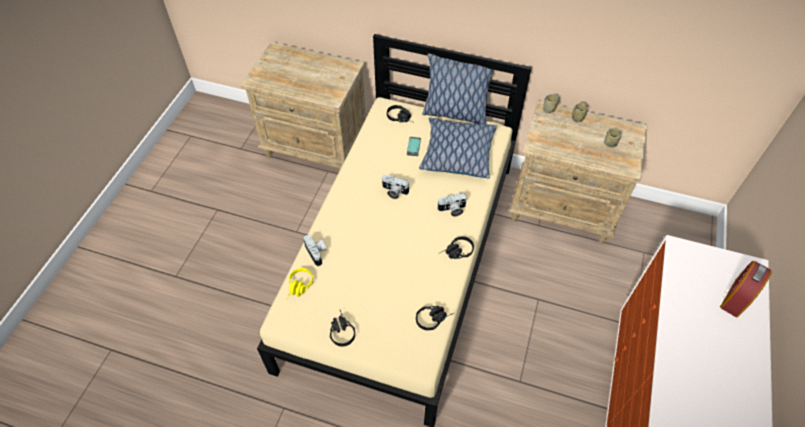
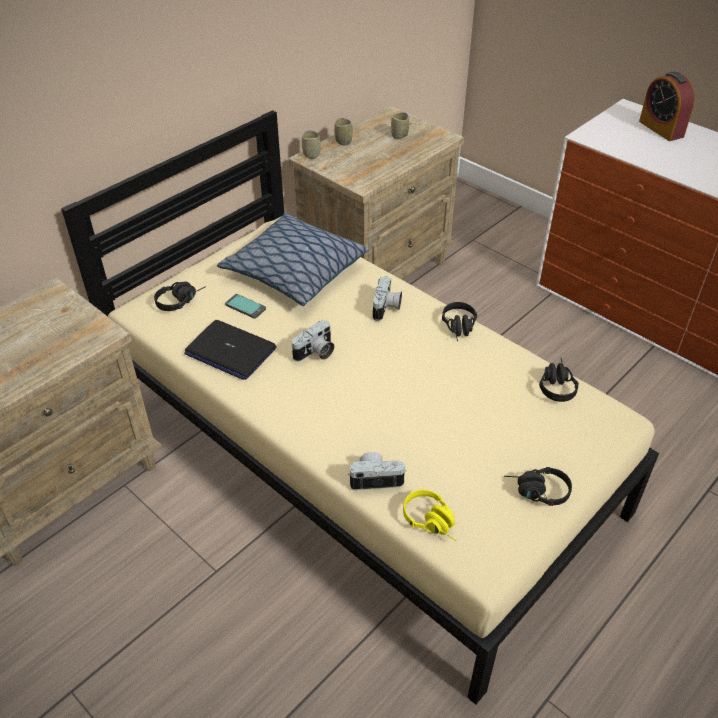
camera: 65 degrees left, 10 degrees down
pillow [422,53,493,125] -> none
none -> laptop [184,320,276,380]

